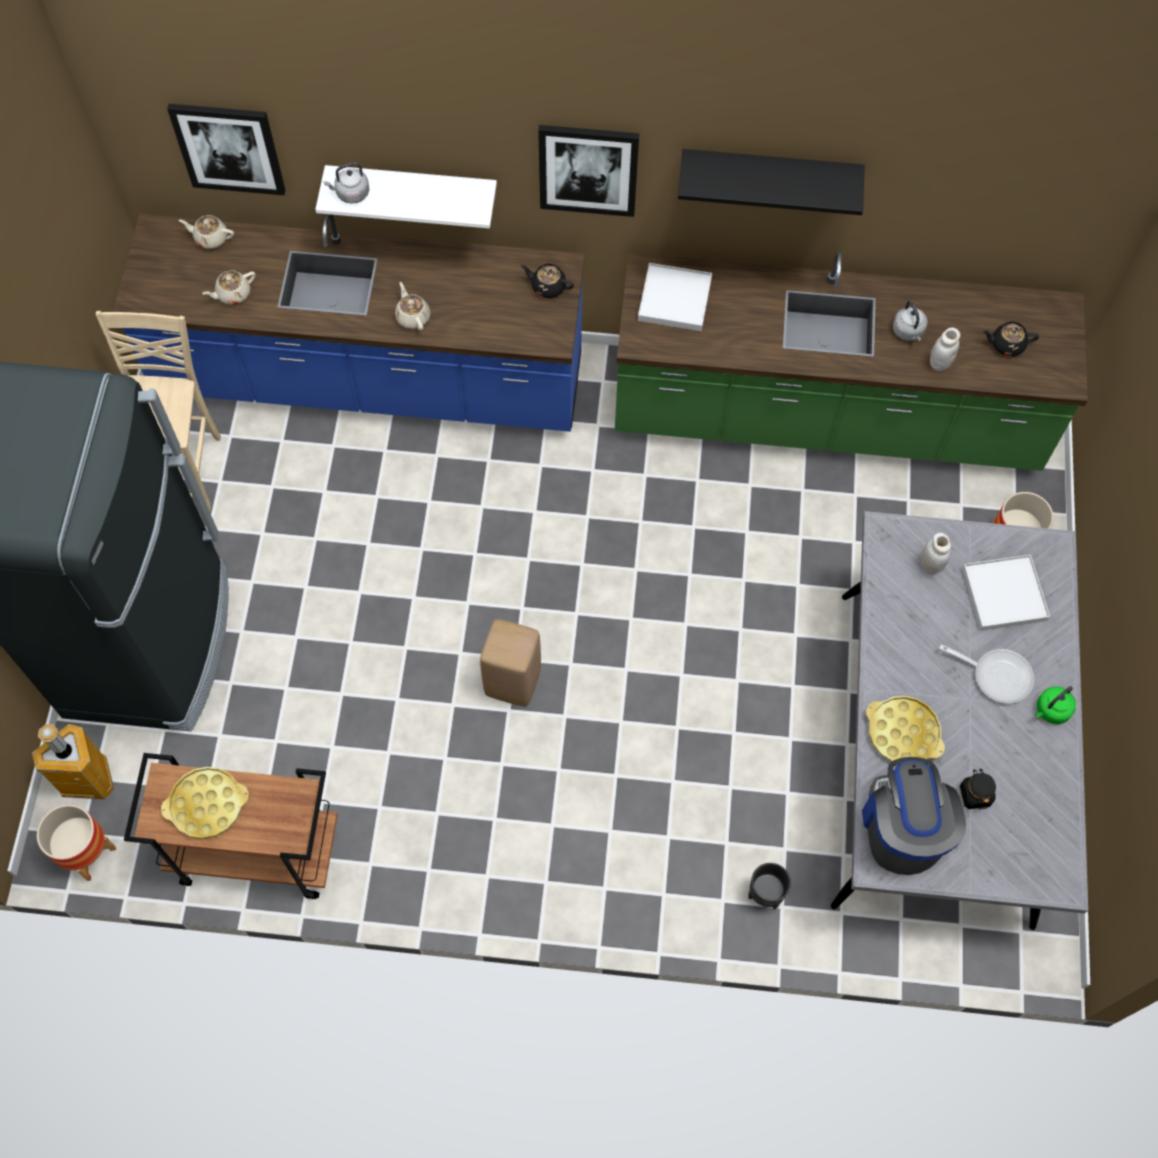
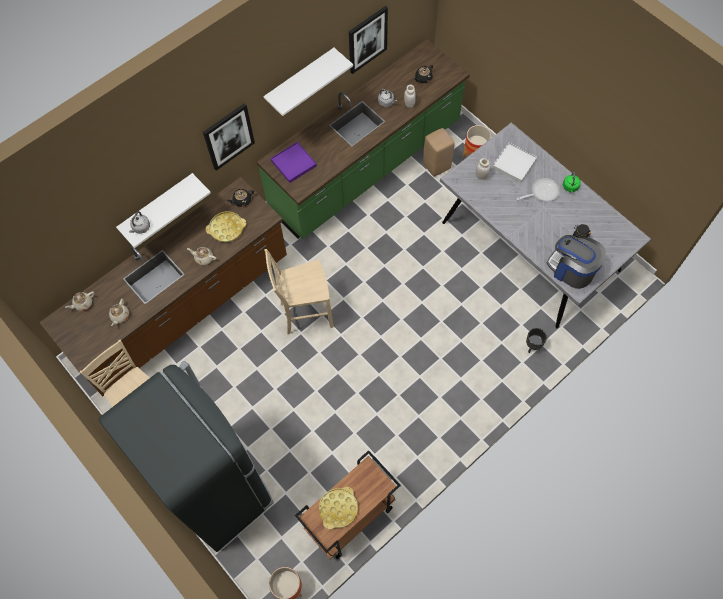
camera: 45 degrees left, 0 degrees up
trash can [32,724,114,799] -> none
blue counter [113,214,585,432] -> brown counter [39,177,287,396]
picture [167,104,285,195] -> picture moved to [349,6,388,74]
beige stool [480,619,541,707] -> beige stool moved to [423,128,455,177]
white tray [638,263,712,331] -> purple tray [271,142,317,183]
black shelf [678,149,865,215] -> white shelf [264,48,353,116]
yellow tray [866,696,945,762] -> yellow tray moved to [206,211,246,242]
none -> beige chair [264,249,333,335]

